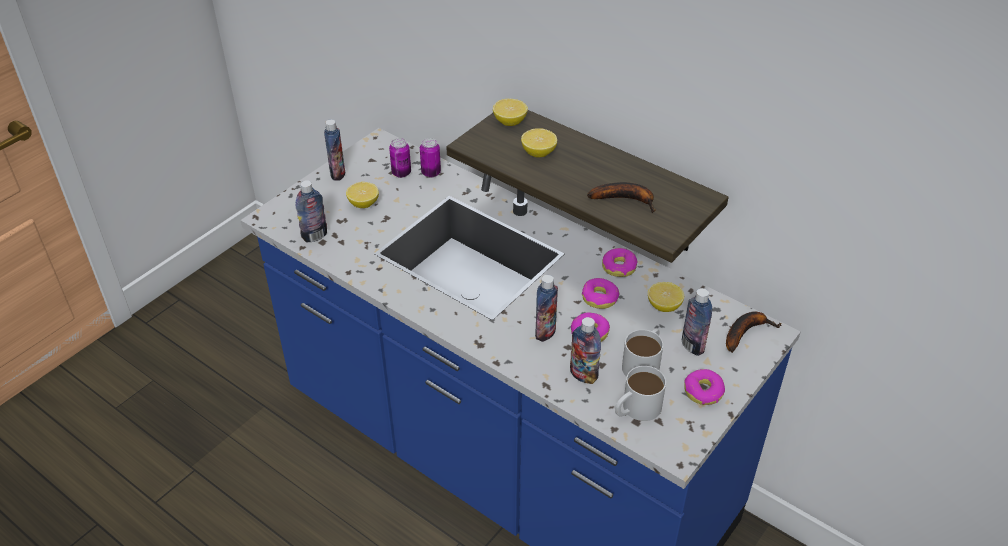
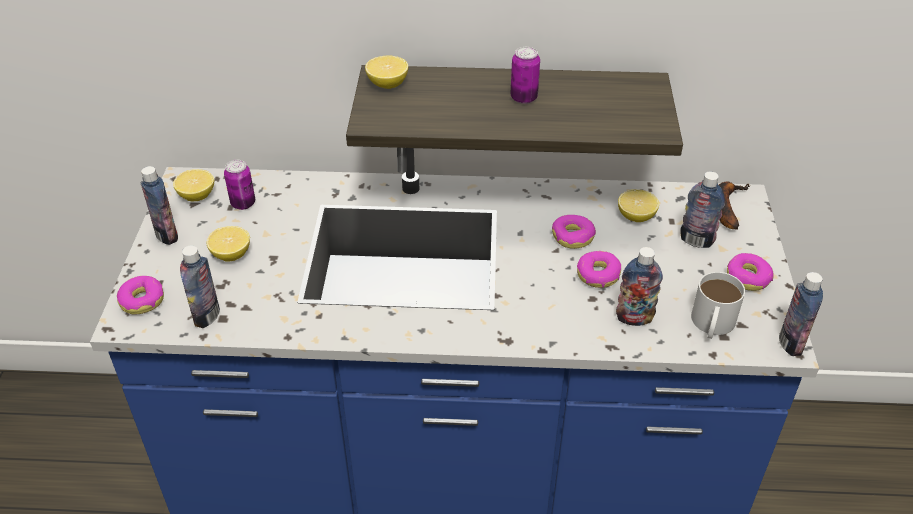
camera: 35 degrees left, 0 degrees up
can [420,138,441,178] -> can moved to [510,47,540,104]
lemon [521,128,557,157] -> lemon moved to [173,169,214,201]
bottle [535,275,558,342] -> bottle moved to [779,272,823,356]
banana [587,182,656,213] -> none
donut [602,248,638,277] -> donut moved to [117,276,164,315]
white mug [622,329,663,377] -> none

